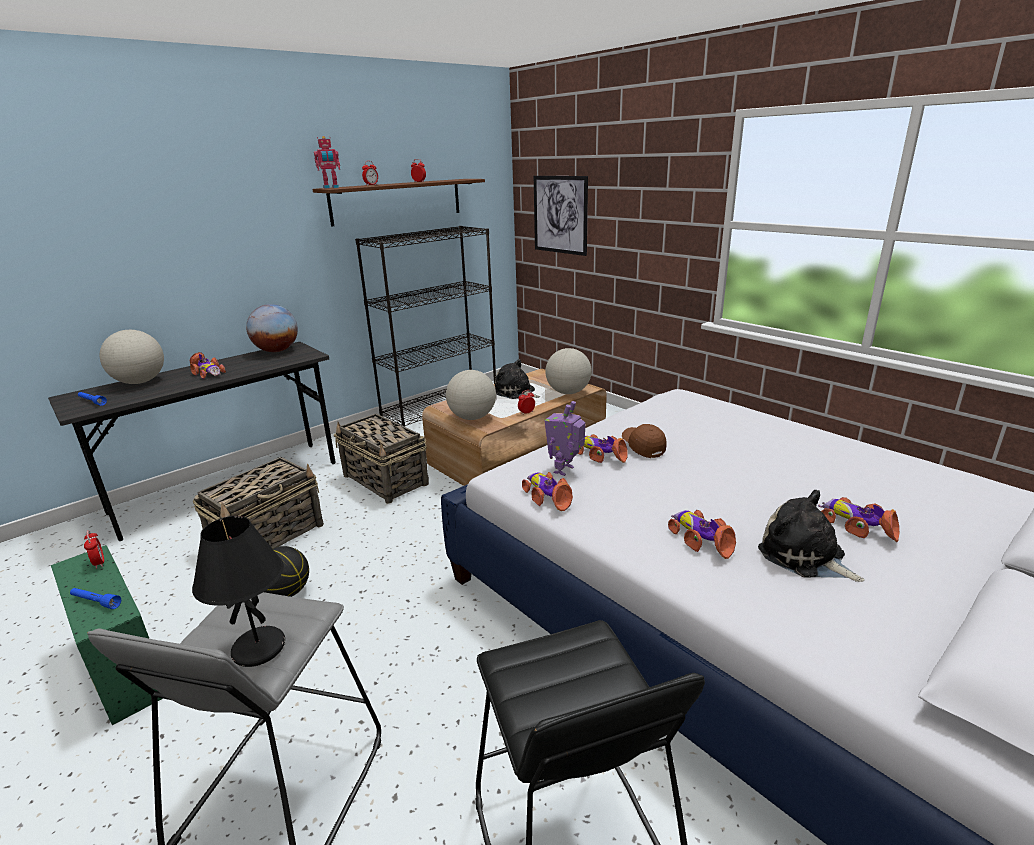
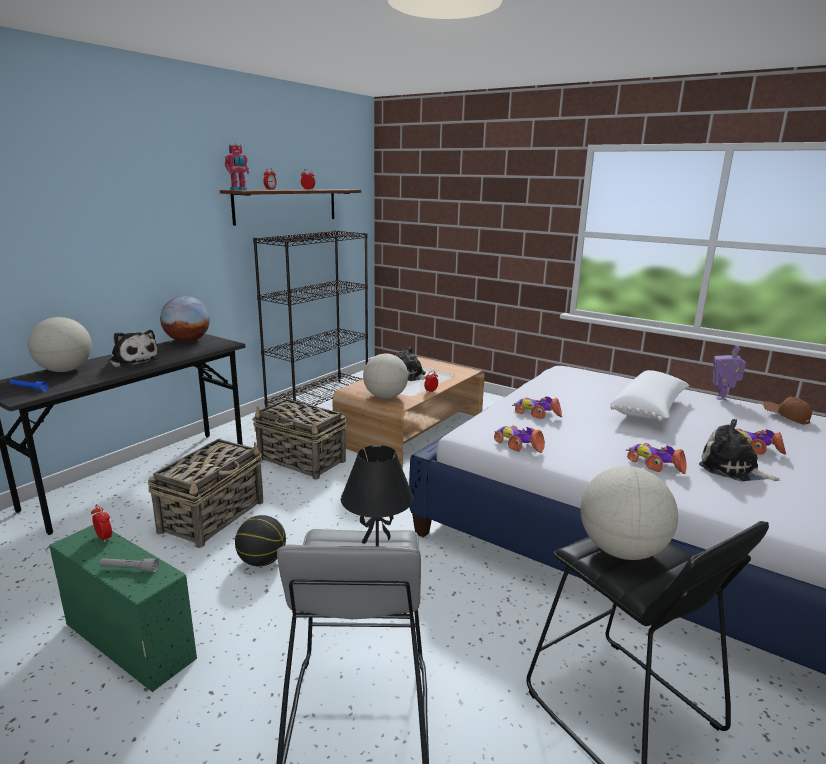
camera: 15 degrees left, 5 degrees down
blue flashlight [70,588,121,609] -> grey flashlight [100,558,159,573]
toy car [189,352,226,379] -> plush toy [108,330,160,368]
picture [534,176,588,256] -> none
globe [545,348,592,394] -> globe moved to [580,466,678,560]
toy robot [545,401,586,476] -> toy robot moved to [713,345,746,401]
brown cap [622,424,667,458] -> brown cap moved to [763,397,812,425]
none -> white pillow [610,370,690,421]

